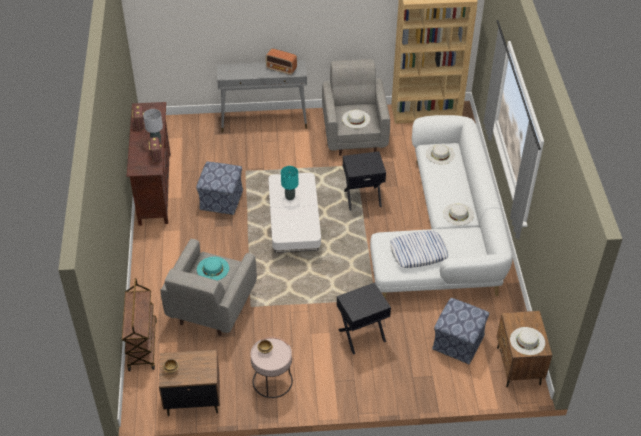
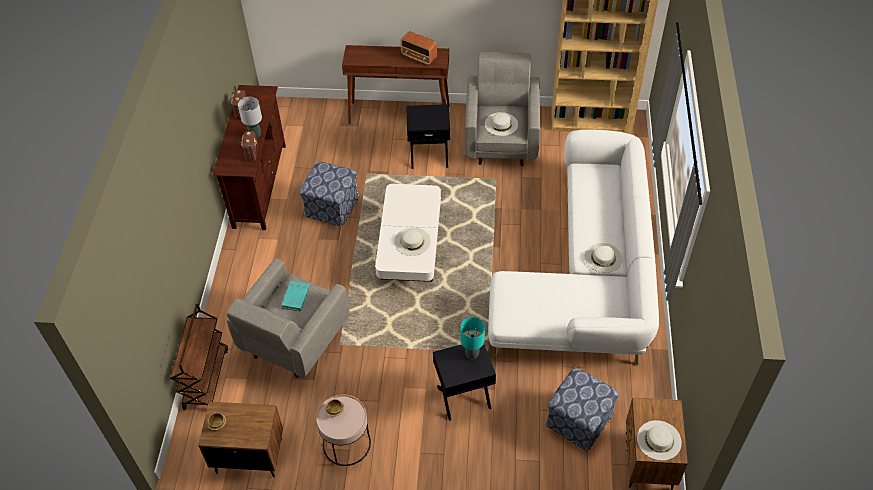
camera: 10 degrees right, 5 degrees up
turquoise hat [197,257,229,281] -> turquoise book [281,281,310,311]
grey console table [217,61,307,133] -> brown console table [342,45,450,124]
turquoise table lamp [281,166,298,200] -> turquoise table lamp moved to [460,317,485,359]
black side table [343,151,386,211] -> black side table moved to [406,104,450,169]
pillow [390,231,448,268] -> none
white hat [426,145,455,164] -> white hat moved to [394,227,431,256]

